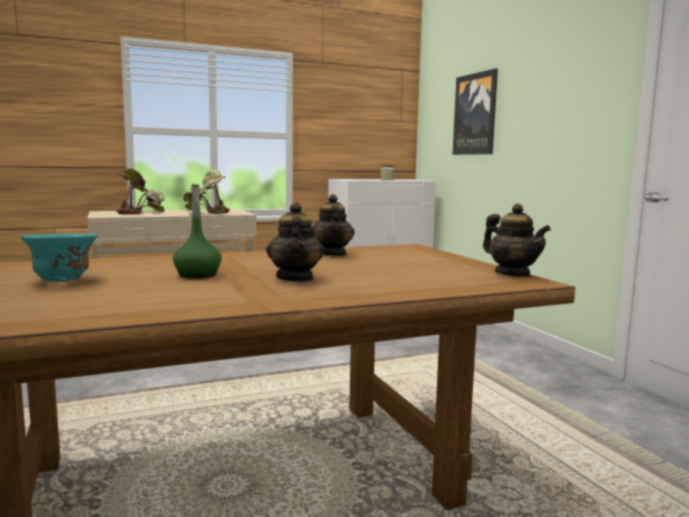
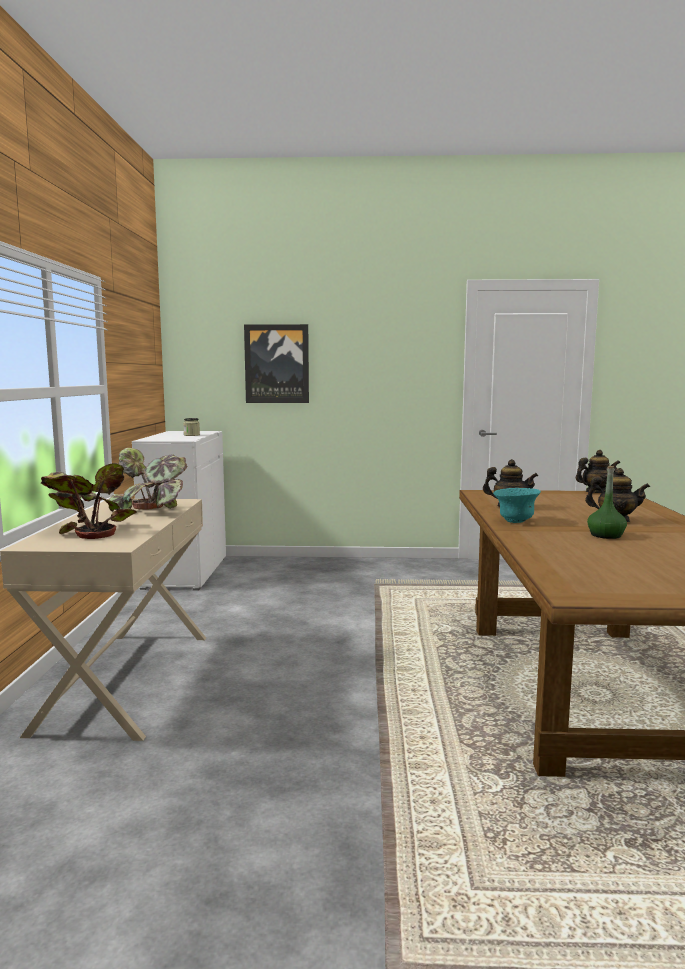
camera: 65 degrees left, 0 degrees up
turquoise bowl [20,233,98,282] -> turquoise bowl moved to [493,488,541,523]

